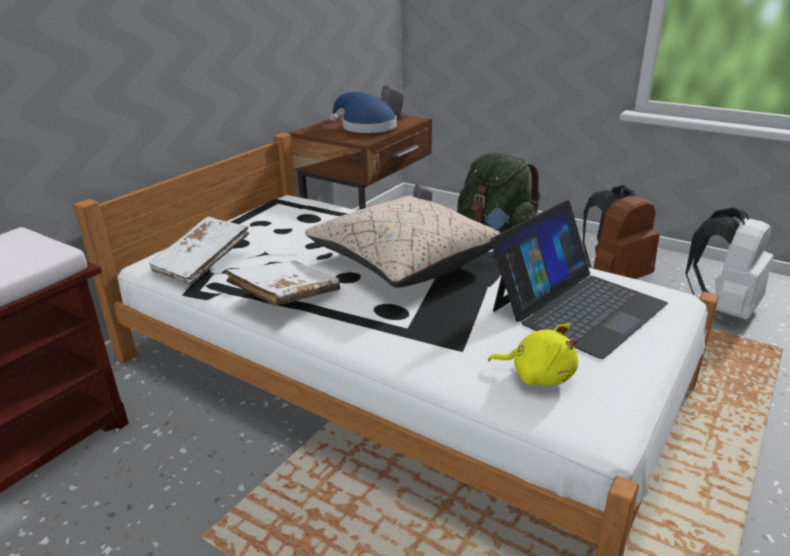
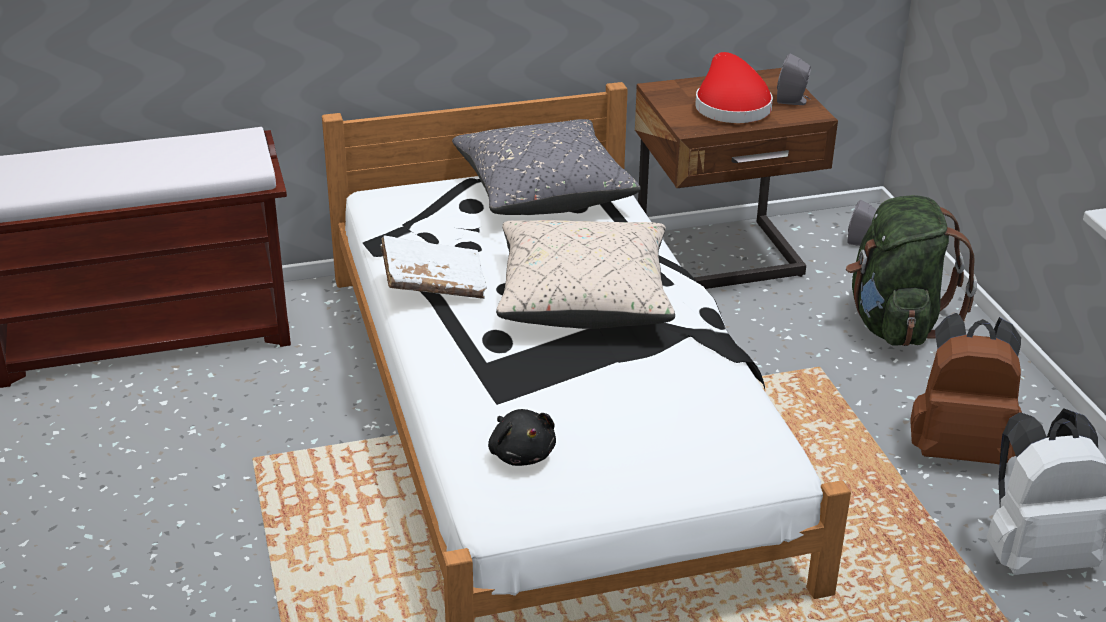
camera: 40 degrees right, 5 degrees up
white book [149,217,249,285] -> none
blue hat [330,92,397,133] -> red hat [695,52,773,123]
yellow plush toy [488,323,579,386] -> black plush toy [488,409,556,466]
laptop [491,200,668,359] -> none
none -> grey pillow [452,119,641,215]

